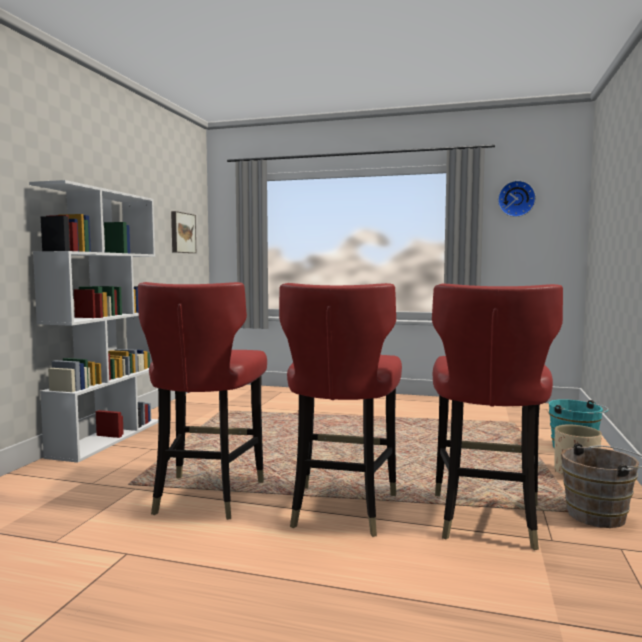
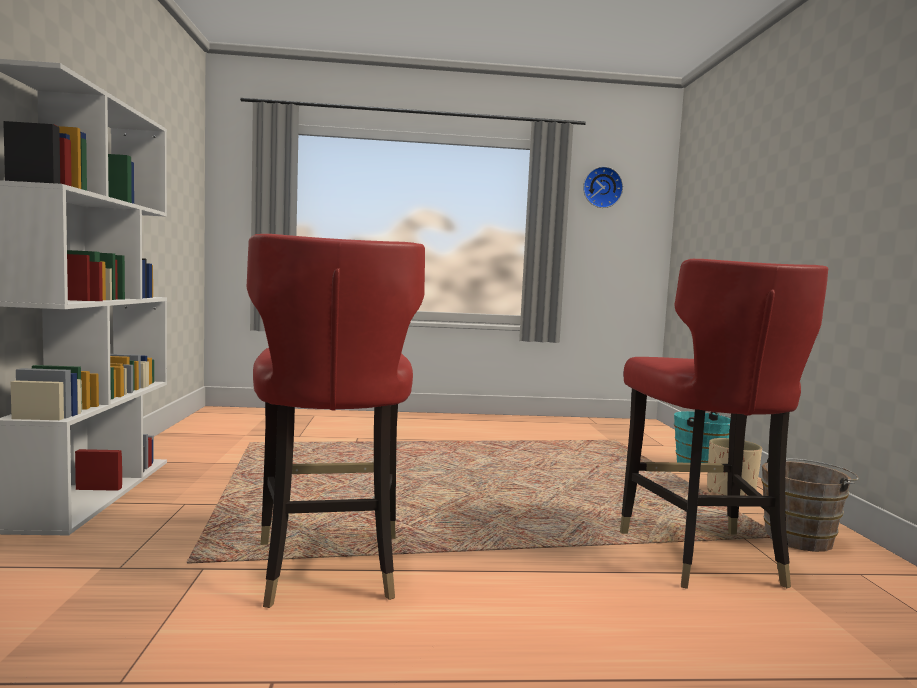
camera: 20 degrees left, 0 degrees up
picture [171,211,196,253] -> none
red chair [279,283,402,537] -> none

